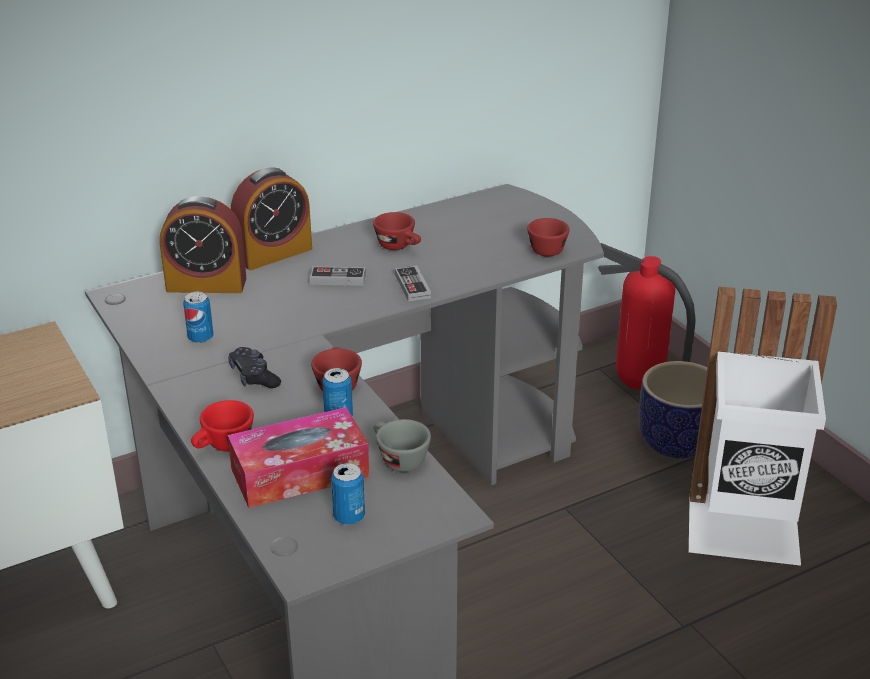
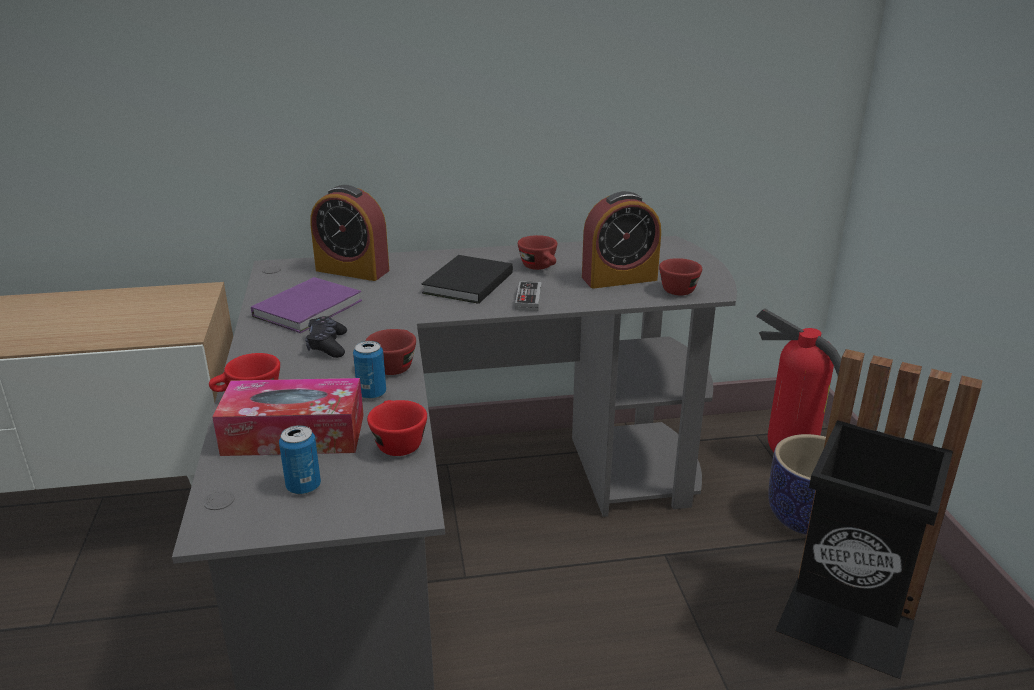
camera: 20 degrees right, 5 degrees down
can [183,292,214,343] -> purple book [251,277,362,333]
alarm clock [231,168,312,270] -> alarm clock moved to [582,191,661,288]
game controller [310,266,366,286] -> black book [421,255,513,304]
grey cup [374,419,431,472] -> red cup [367,400,427,456]
white trash can [689,286,837,566] -> black trash can [775,349,983,679]

